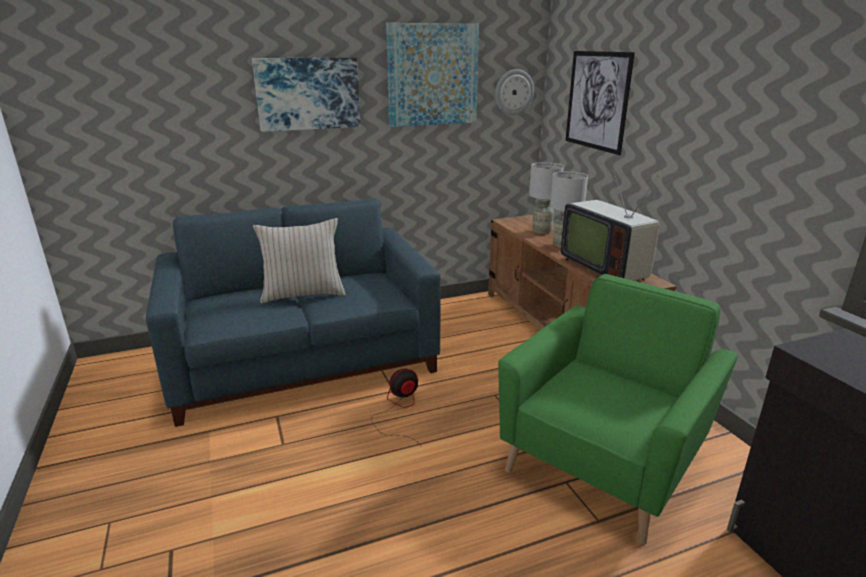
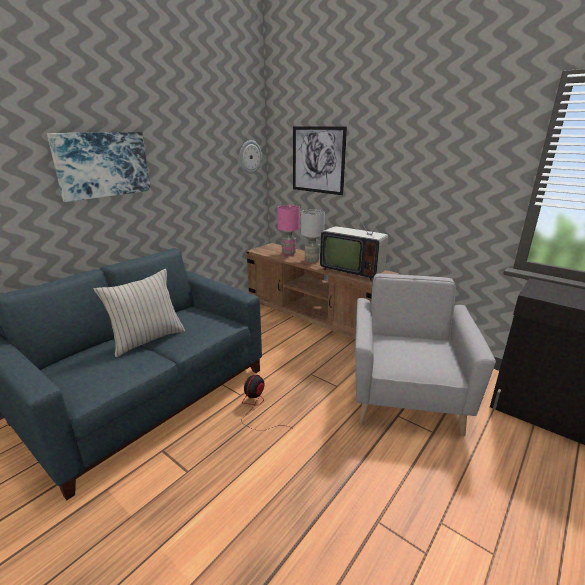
camera: 30 degrees left, 0 degrees up
picture [386,23,479,127] -> none
green armchair [498,274,738,545] -> grey armchair [355,273,496,436]
grey table lamp [529,162,564,234] -> pink table lamp [277,205,300,255]

